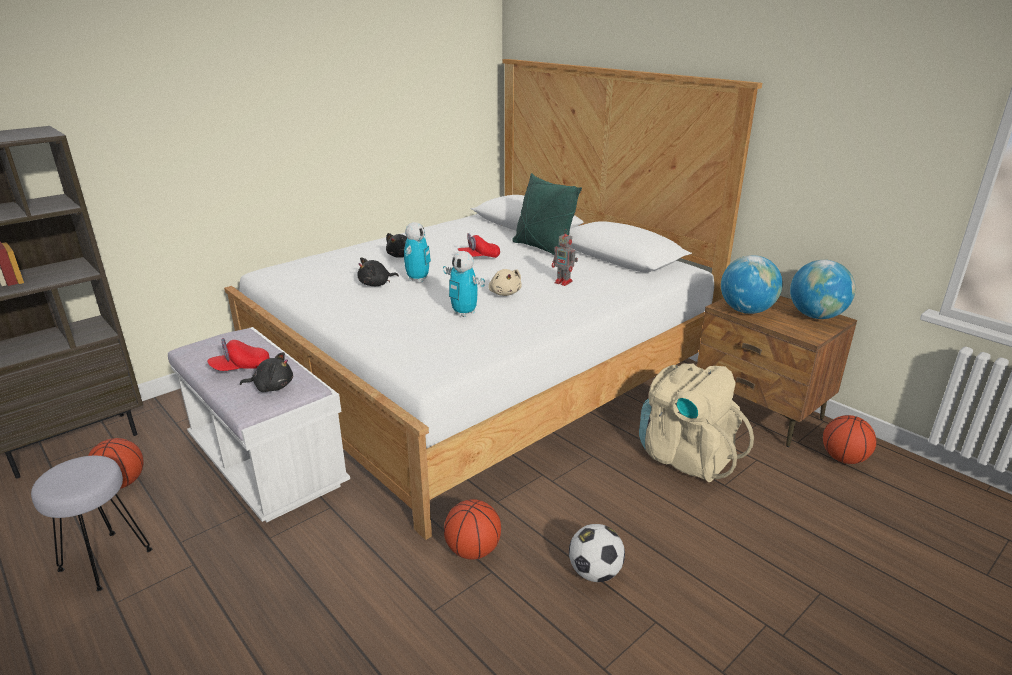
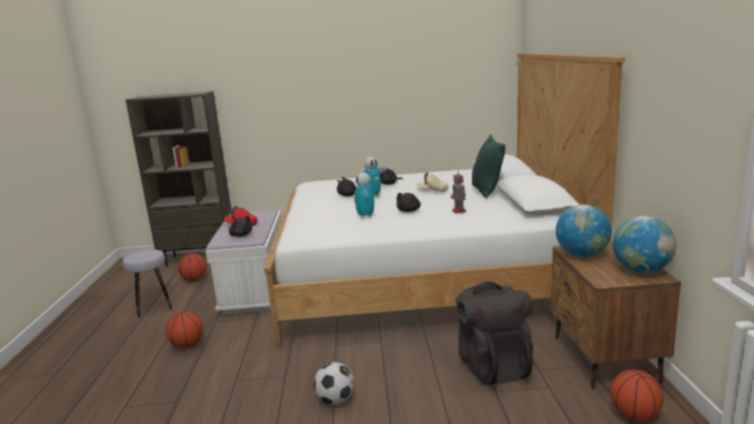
camera: 40 degrees right, 10 degrees down
basketball [444,499,501,560] -> basketball moved to [166,311,203,348]
red cap [458,233,500,258] -> beige cap [416,172,448,192]
beige plush toy [488,269,522,296] -> black plush toy [397,193,421,212]
beige backpack [639,363,754,482] -> black backpack [456,281,533,385]

